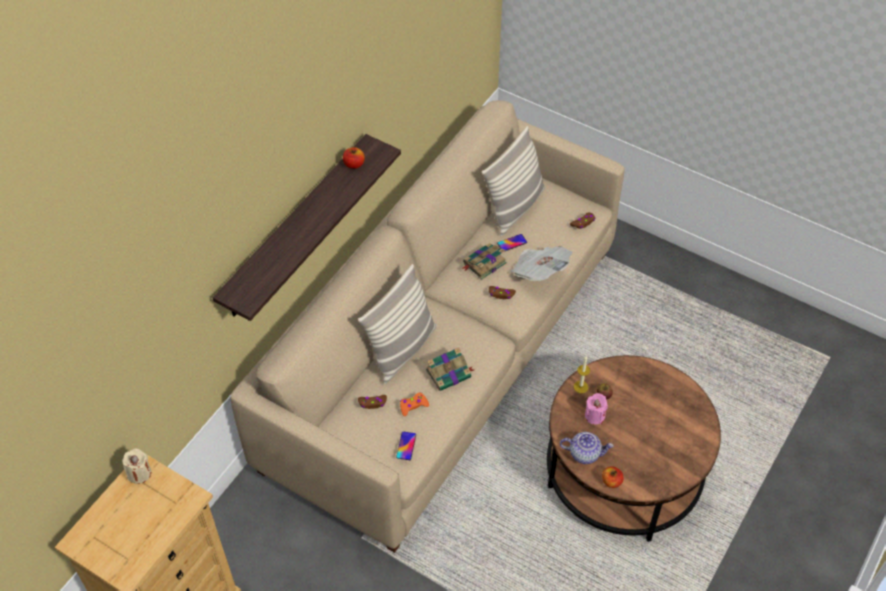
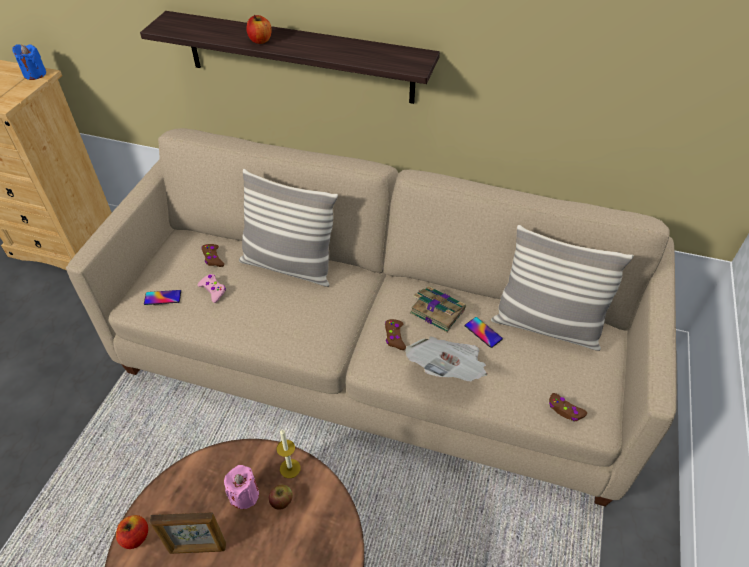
camera: 75 degrees right, 5 degrees down
beige candle [122,448,151,484] -> blue candle [12,44,46,80]
apple [343,147,365,169] -> apple moved to [246,15,272,44]
orange game controller [400,392,429,416] -> pink game controller [198,274,226,303]
book [426,347,474,391] -> none
teapot [560,432,614,464] -> none
none -> picture frame [150,512,226,554]

